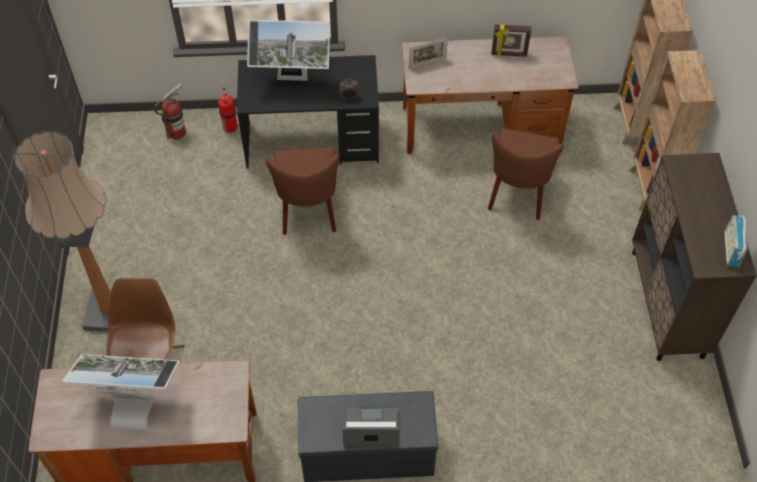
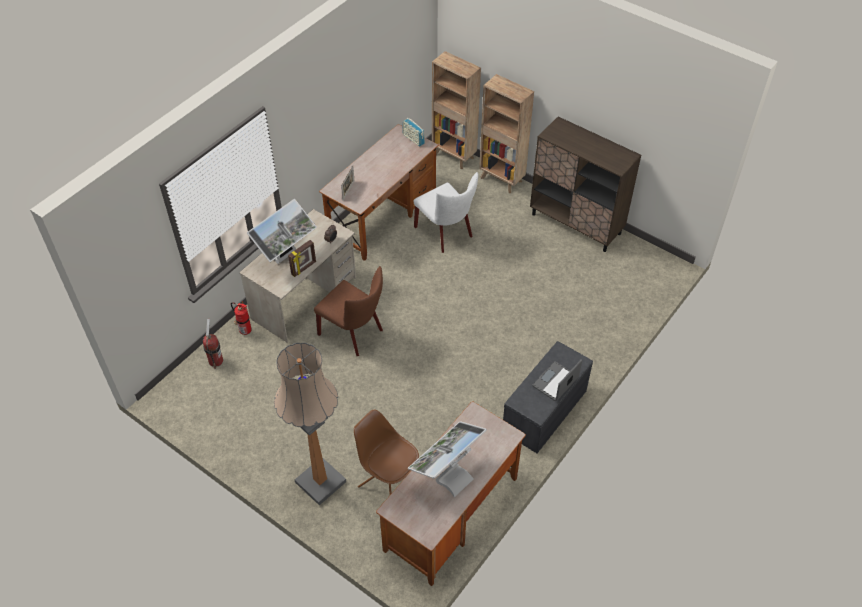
camera: 50 degrees left, 5 degrees down
black desk [237,55,379,168] -> beige desk [239,209,356,343]
brown chair [488,128,564,220] -> white chair [414,172,478,253]
picture frame [492,25,531,57] -> picture frame moved to [288,240,316,277]
radio [724,215,747,267] -> radio moved to [402,118,425,146]

